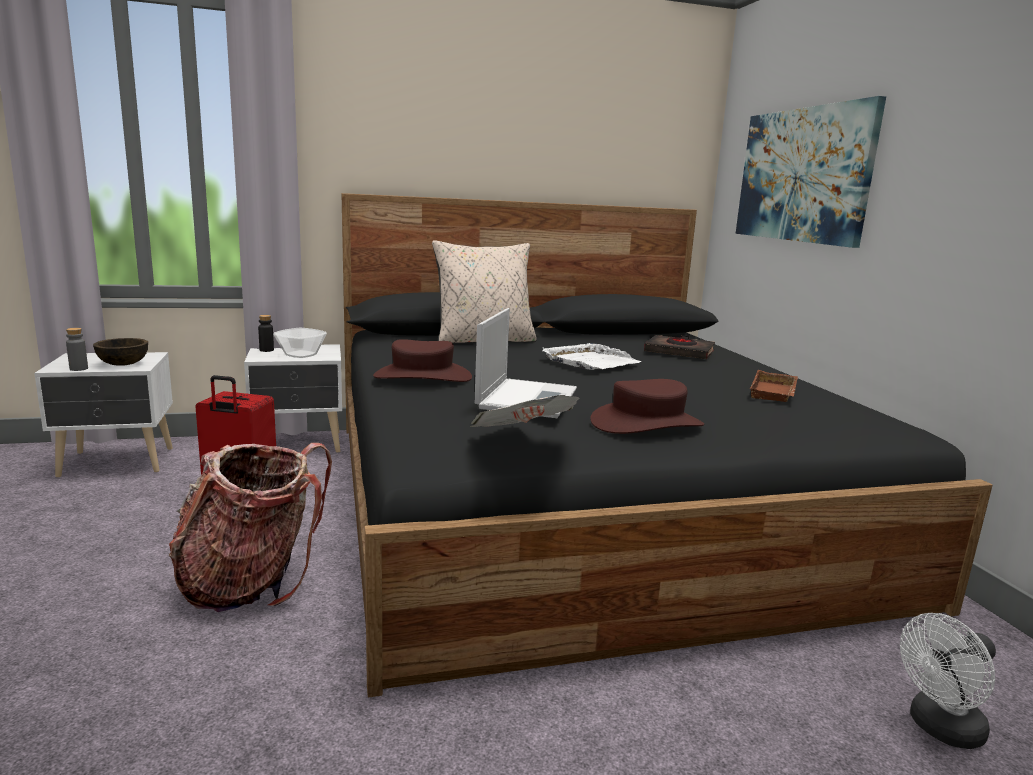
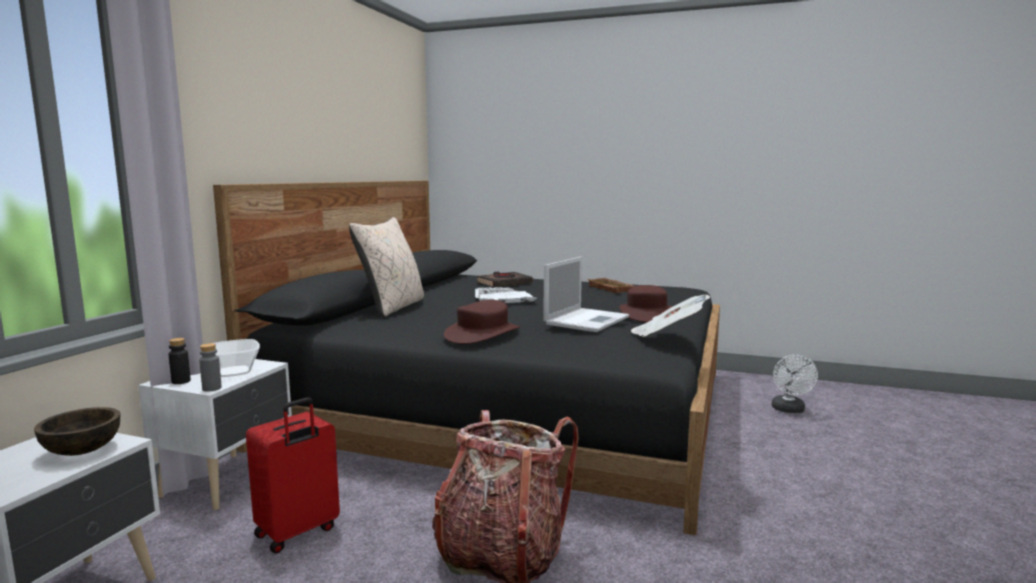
camera: 55 degrees left, 5 degrees down
grey bottle [66,328,88,371] -> grey bottle moved to [199,343,222,391]
laptop [475,308,577,418] -> laptop turned 75 degrees clockwise [543,256,629,332]
picture [735,96,886,248] -> none

